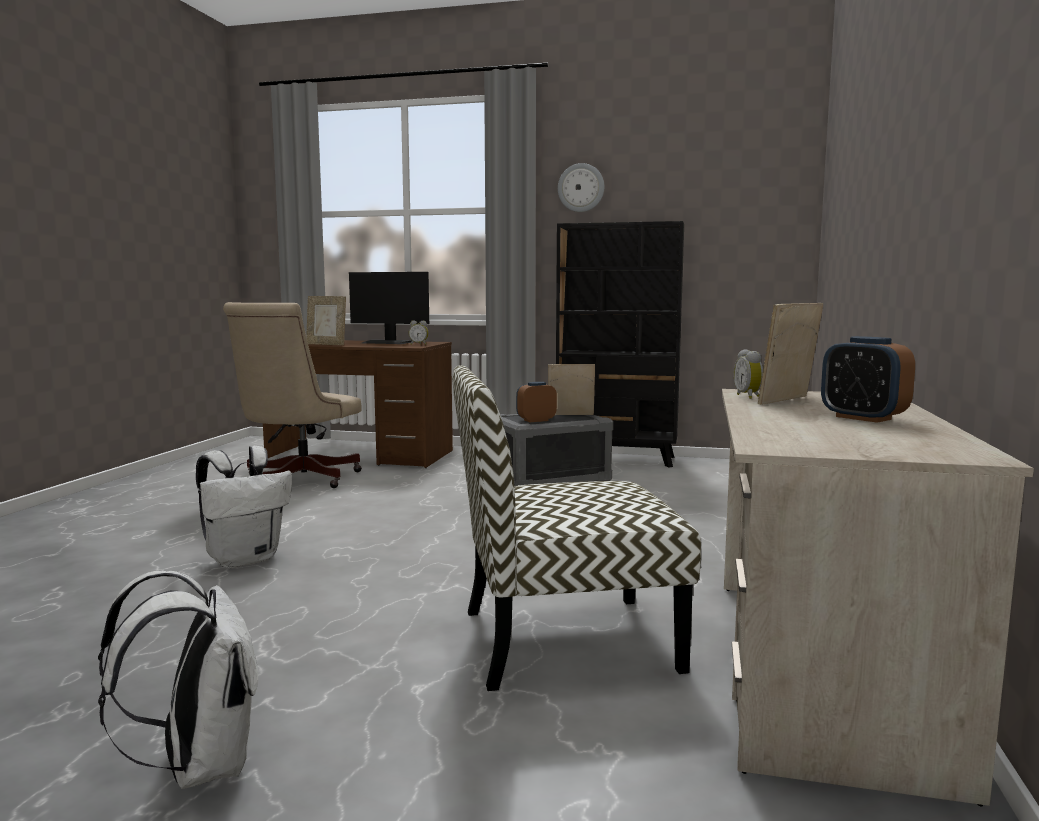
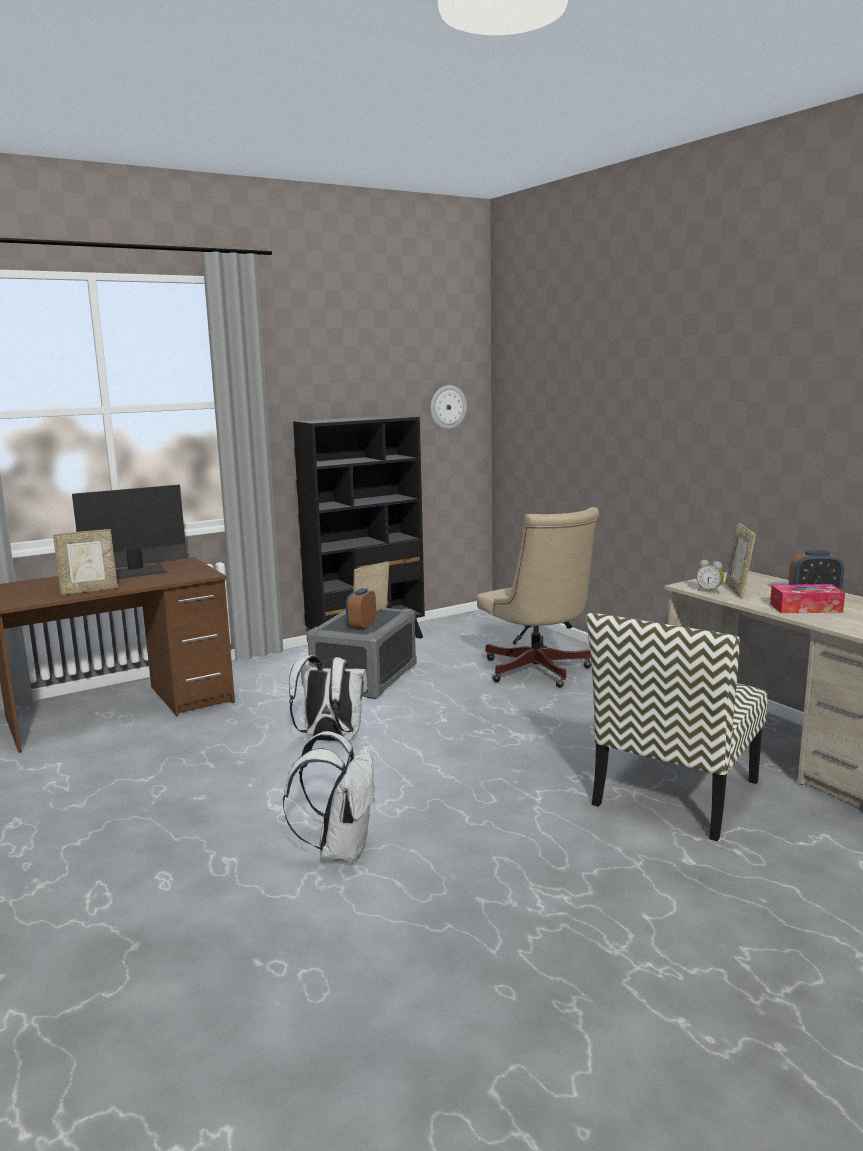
camera: 45 degrees left, 5 degrees up
white backpack [98,570,258,789] -> white backpack moved to [289,655,368,742]
beige office chair [223,302,362,488] -> beige office chair moved to [477,507,599,688]
alarm clock [409,321,428,345] -> none
wall clock [558,163,604,212] -> wall clock moved to [430,385,467,430]
none -> tissue box [770,584,845,613]

